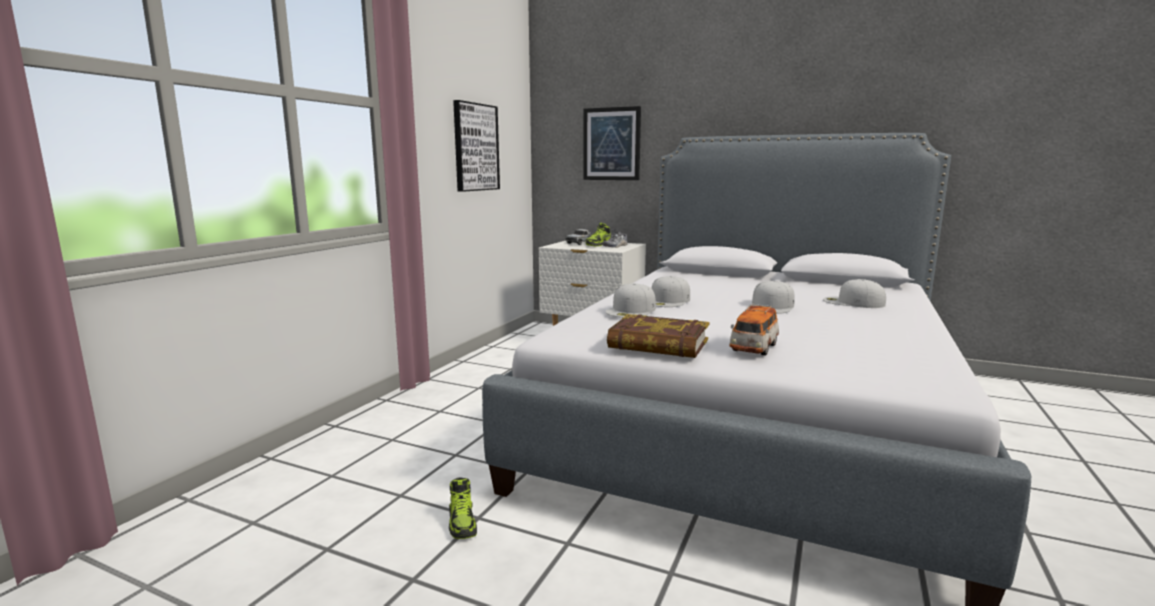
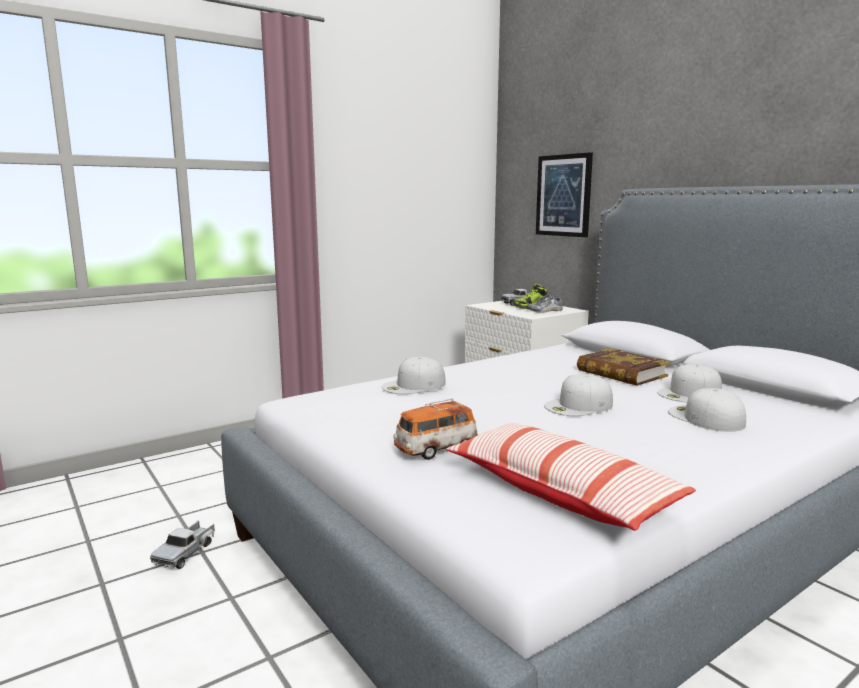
camera: 30 degrees right, 0 degrees up
shoe [449,478,477,539] -> toy truck [150,521,215,569]
picture [453,100,500,192] -> none
book [607,314,710,358] -> book moved to [577,349,670,386]
white cap [651,276,690,307] -> white cap moved to [657,364,722,402]
none -> pillow [446,423,696,530]

